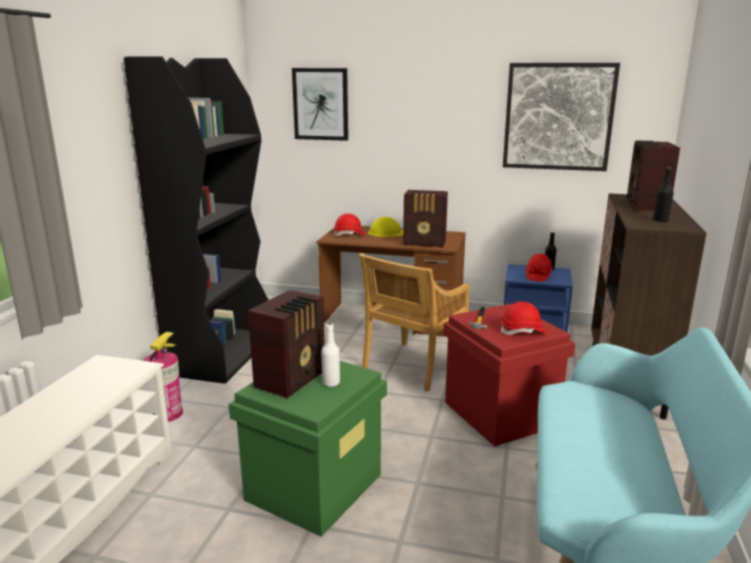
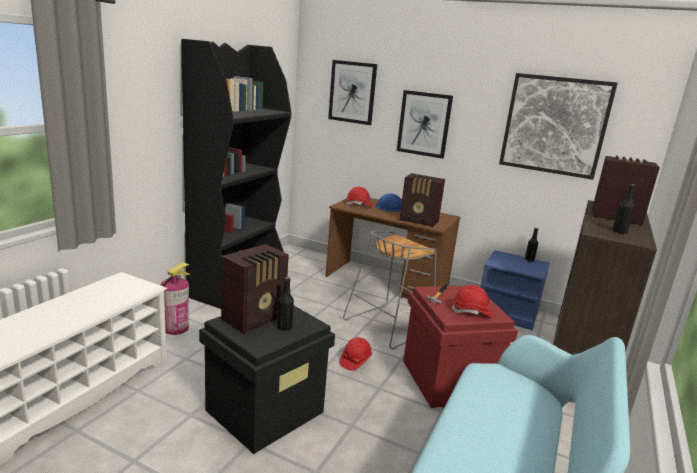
camera: 10 degrees right, 0 degrees up
green storage box [229,361,387,537] -> black storage box [199,306,335,454]
white bottle [321,323,340,387] -> black bottle [277,277,294,330]
beige chair [359,254,469,392] -> grey stool [343,231,437,350]
yellow hard hat [368,217,403,237] -> blue hard hat [376,193,402,212]
red hard hat [526,254,553,282] -> red hard hat moved to [340,337,372,371]
radio [626,140,680,211] -> radio turned 90 degrees clockwise [592,156,660,225]
none -> picture [397,90,453,159]

